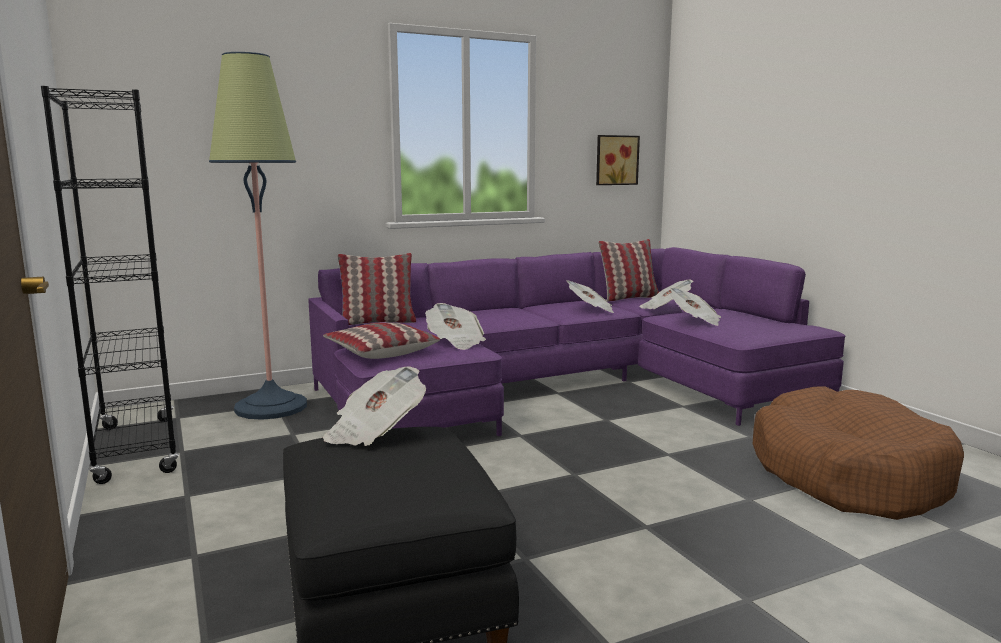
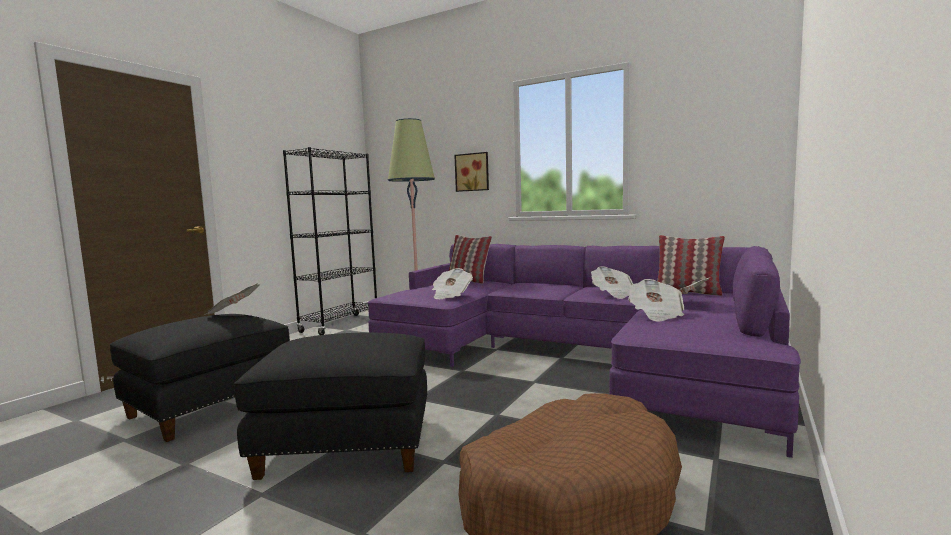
camera: 55 degrees right, 5 degrees down
pillow [323,322,440,359] -> none
picture [596,135,640,185] -> picture moved to [454,152,489,192]
none -> black ottoman [234,333,428,480]

